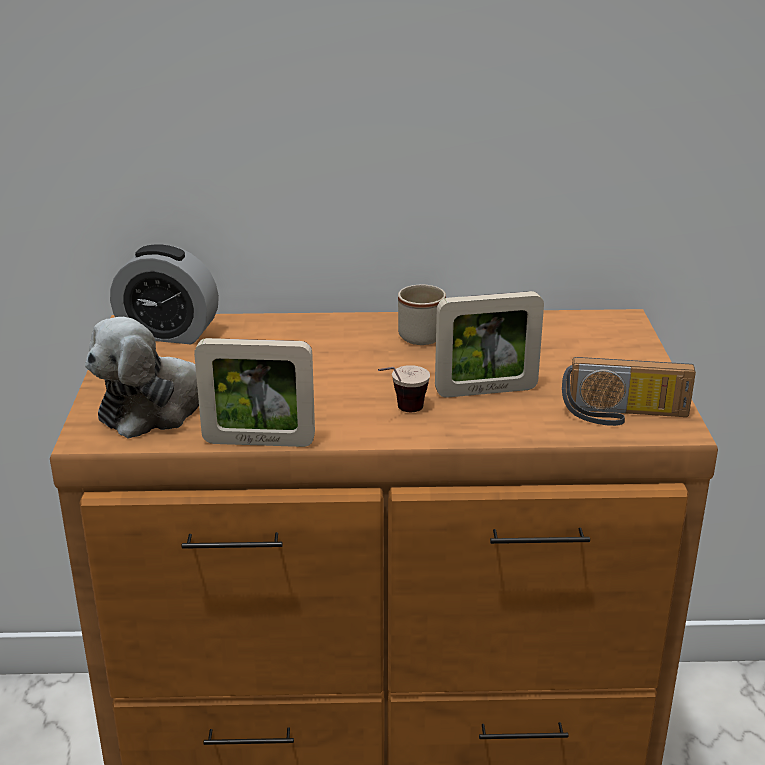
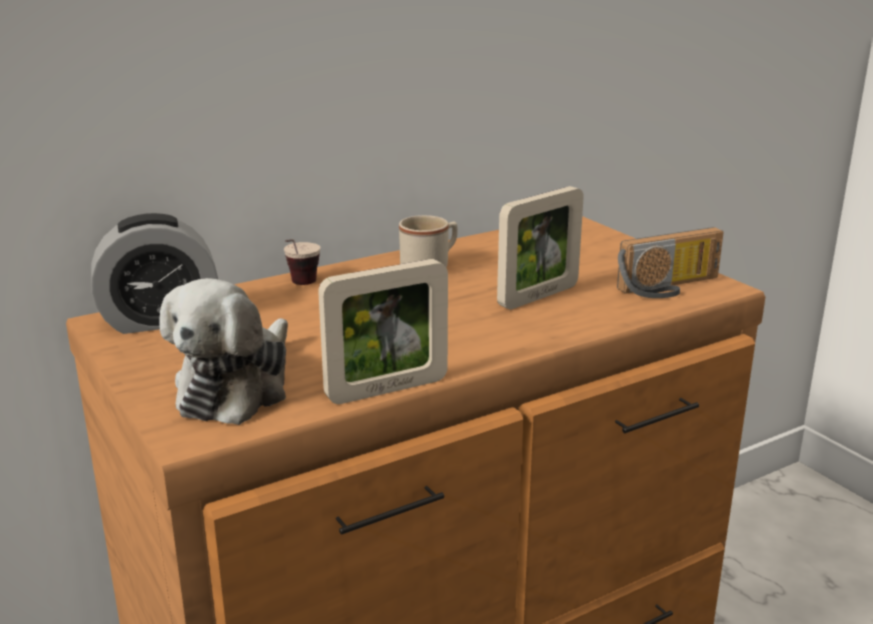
camera: 30 degrees left, 5 degrees down
cup [378,365,430,412] -> cup moved to [284,239,320,285]

